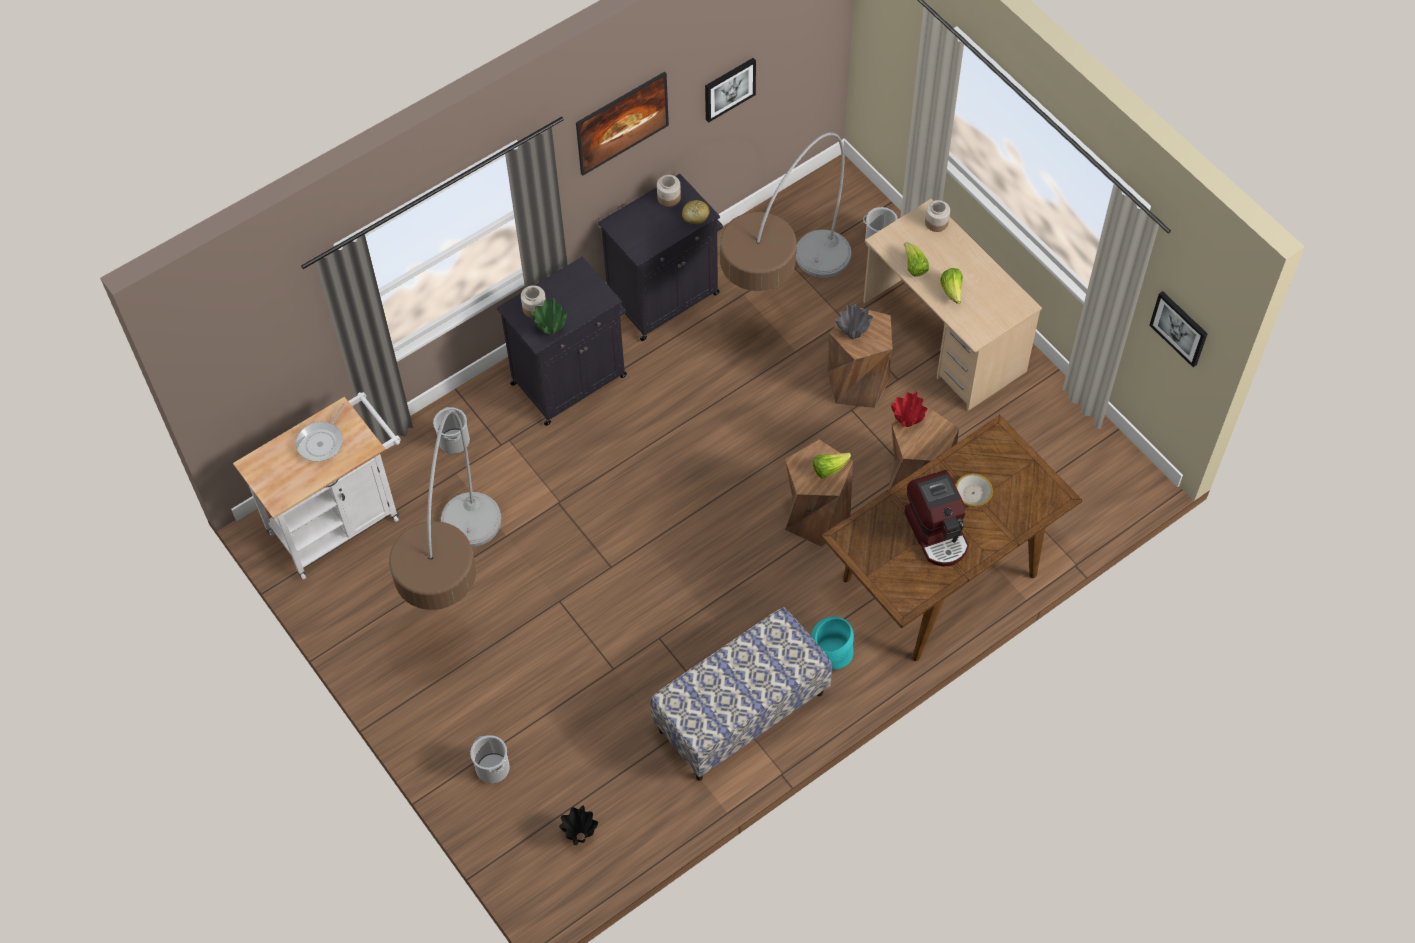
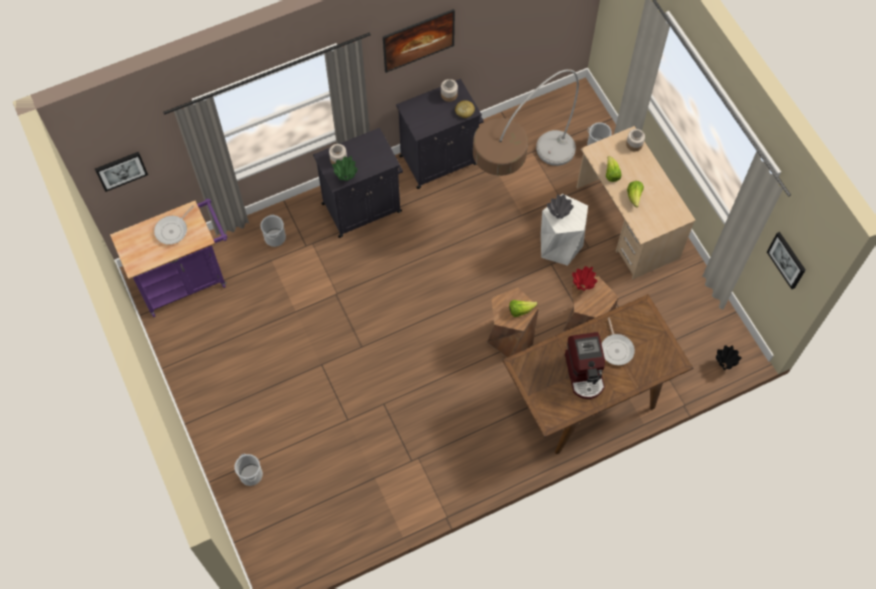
camera: 10 degrees right, 5 degrees up
white cart [233,392,401,580] -> purple cart [110,199,228,317]
floor lamp [389,409,501,610] -> none
black vase [559,806,598,845] -> black vase moved to [716,345,742,370]
bench [650,607,832,781] -> none
picture [705,58,756,123] -> picture moved to [95,152,148,192]
turquoise vase [811,617,854,670] -> none
brown stool [827,308,893,408] -> white stool [541,194,588,266]
bowl [955,473,993,507] -> frying pan [602,318,635,365]

